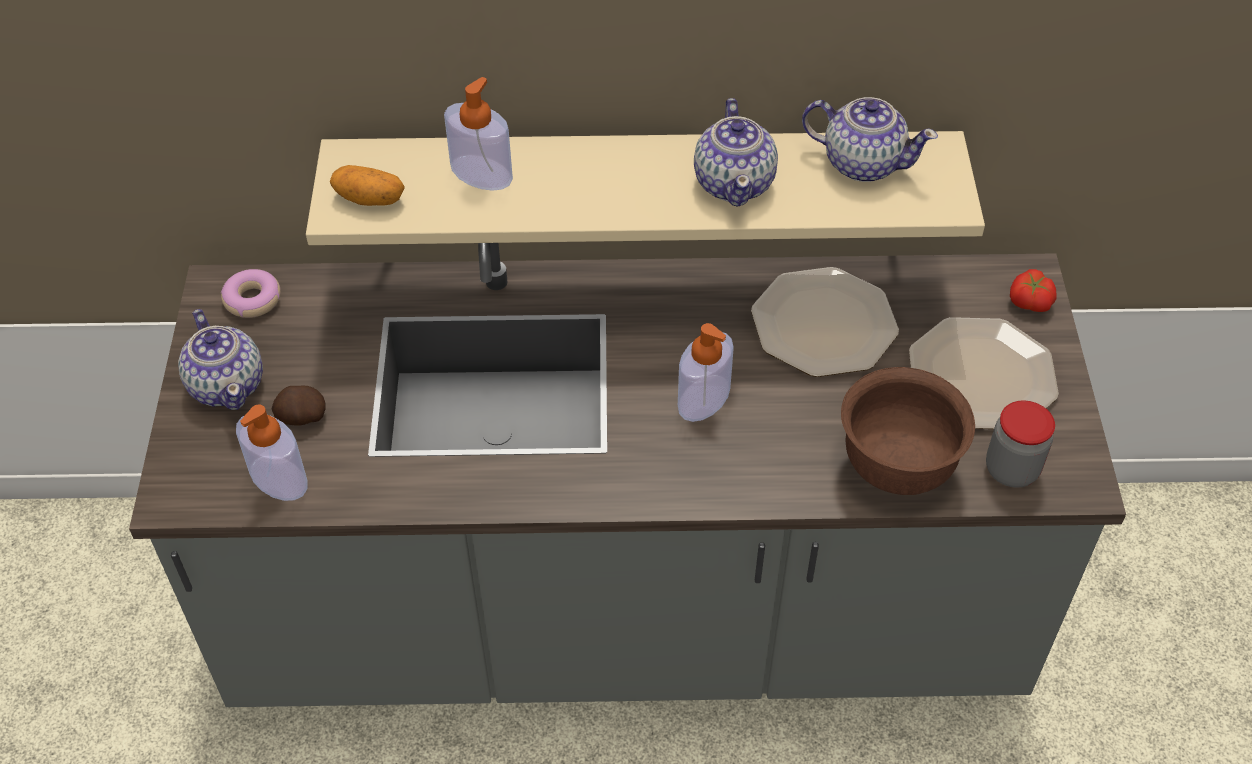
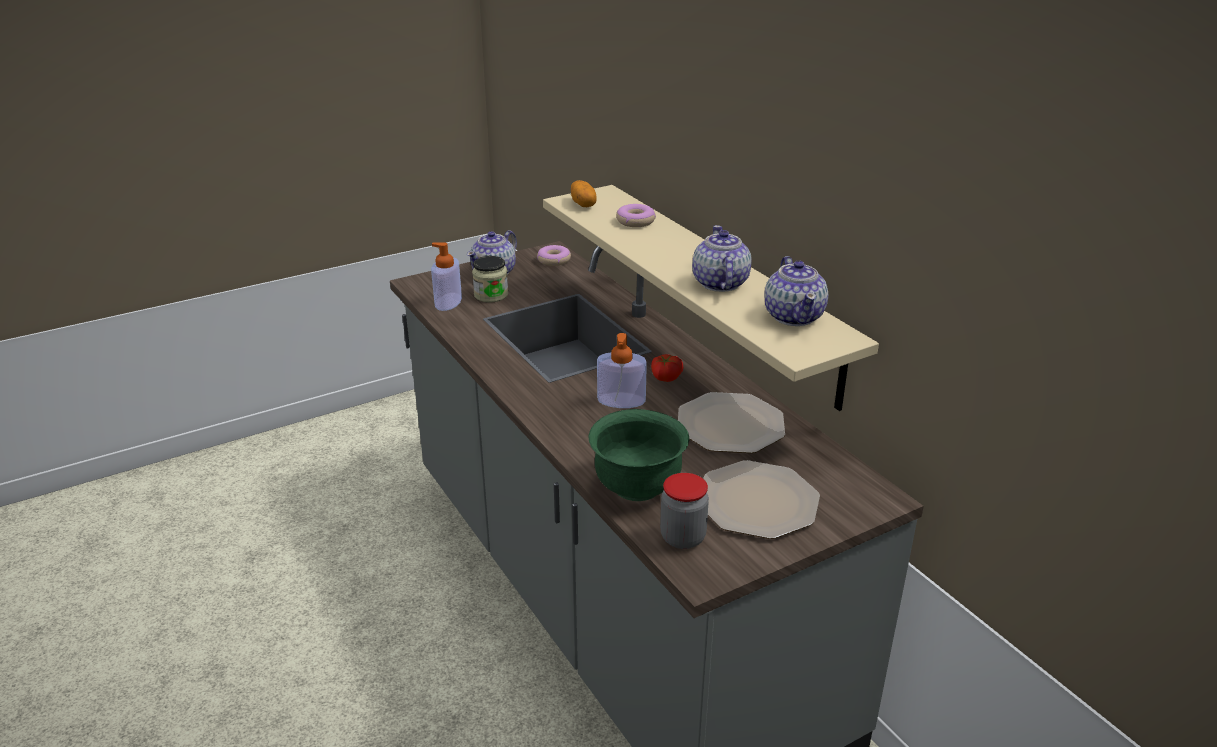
camera: 60 degrees right, 20 degrees down
potato [272,386,326,426] -> jar [472,256,509,303]
soap dispenser [444,77,513,191] -> donut [616,204,656,227]
teapot [694,98,778,207] -> teapot turned 120 degrees clockwise [692,225,752,292]
brown bowl [841,367,975,495] -> green bowl [588,409,689,501]
tomato [1010,269,1056,312] -> tomato moved to [651,354,683,382]

